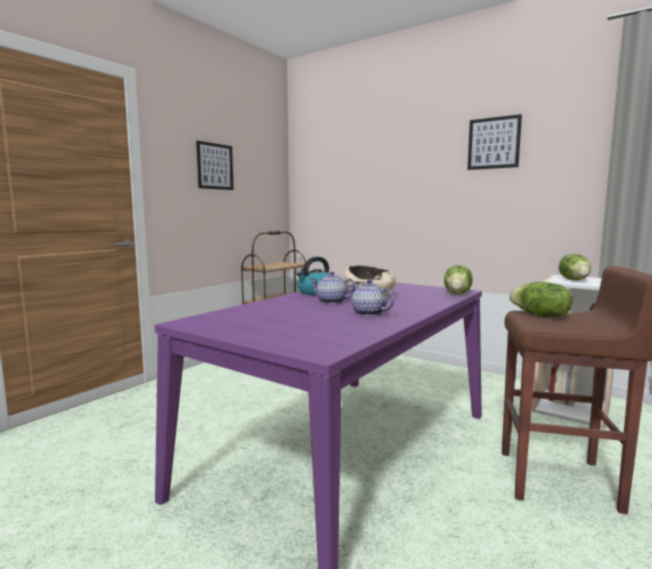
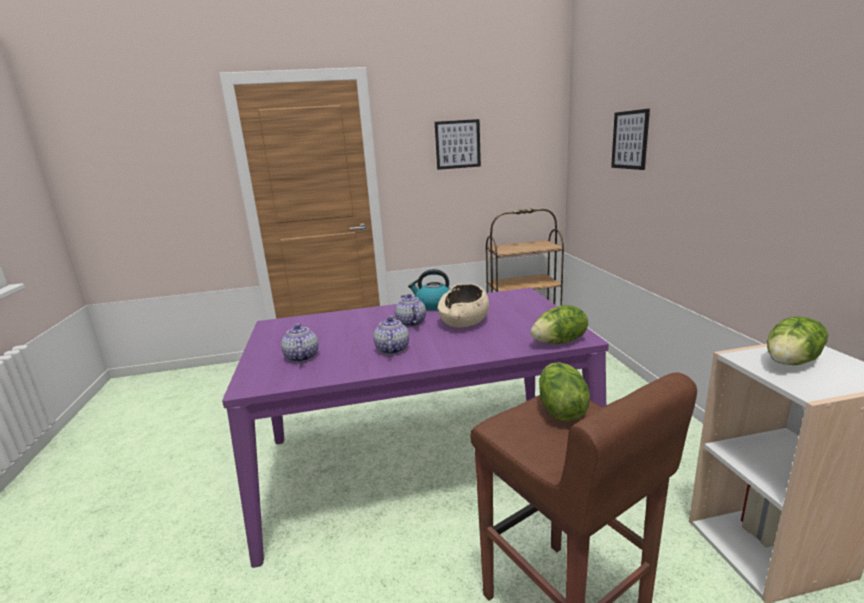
camera: 45 degrees right, 10 degrees up
picture [468,114,522,170] -> picture moved to [611,109,650,170]
none -> teapot [281,324,319,362]

